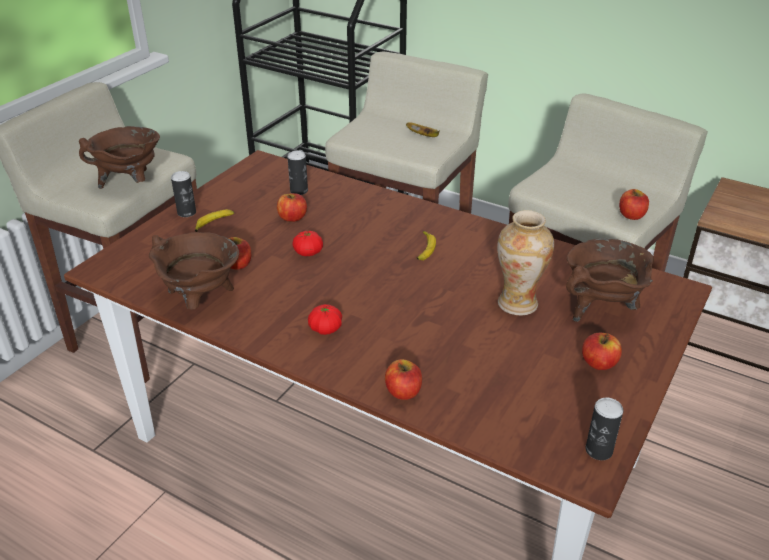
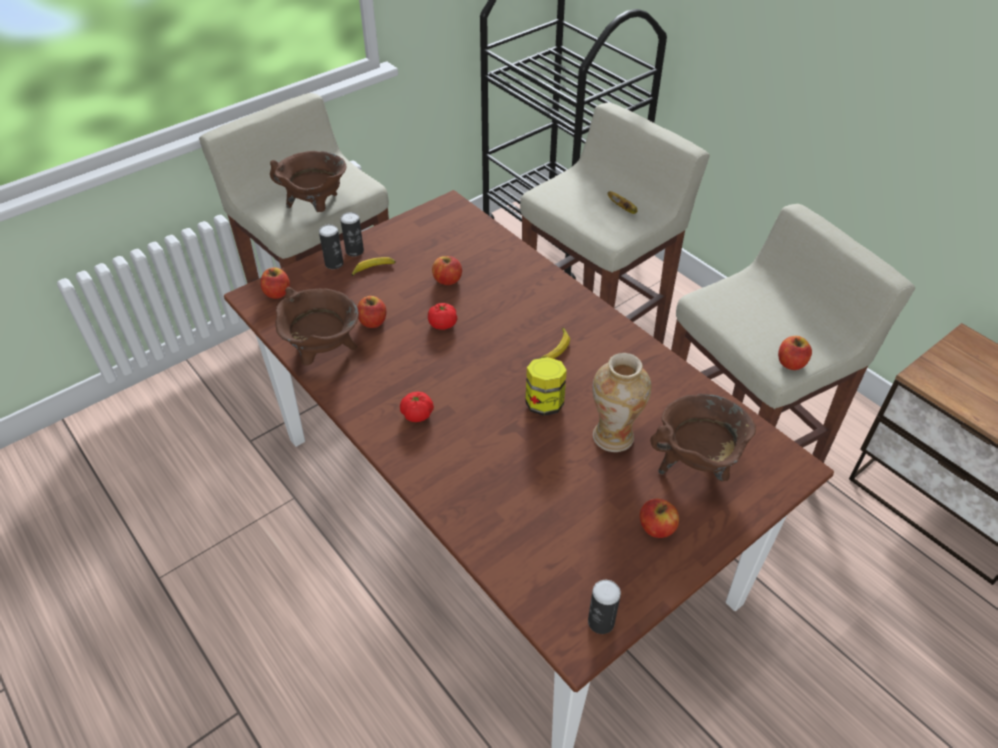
camera: 20 degrees right, 10 degrees up
can [287,151,308,195] -> can moved to [319,224,344,269]
apple [385,359,422,400] -> apple moved to [260,267,290,299]
none -> jar [525,357,567,416]

